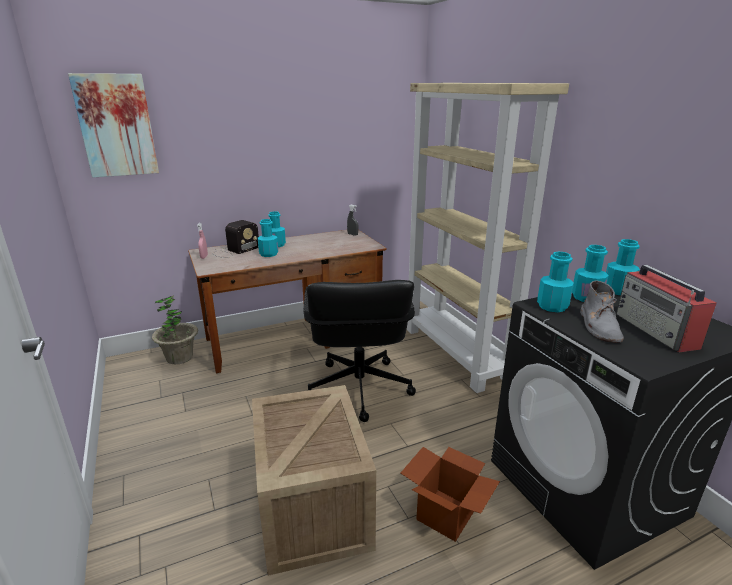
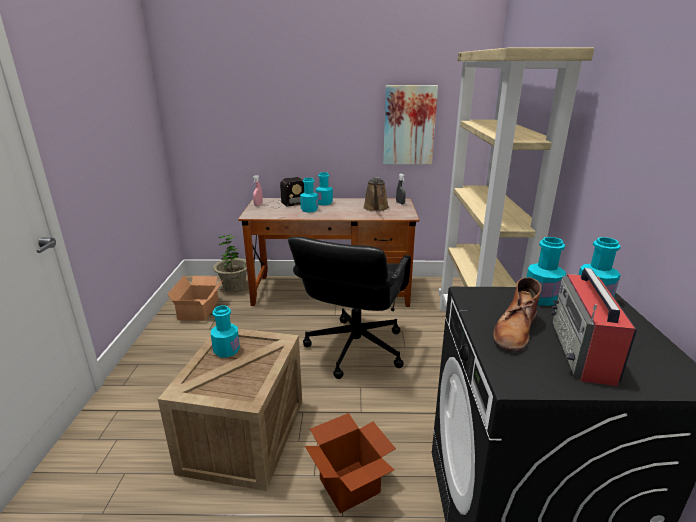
camera: 25 degrees right, 0 degrees up
picture [68,73,159,178] -> picture moved to [383,85,438,164]
turquoise bottle [537,252,574,312] -> turquoise bottle moved to [211,305,240,358]
grey boot [580,280,624,343] -> brown boot [493,277,542,352]
none -> cardboard box [167,276,224,321]
none -> brown watering can [363,177,389,211]

